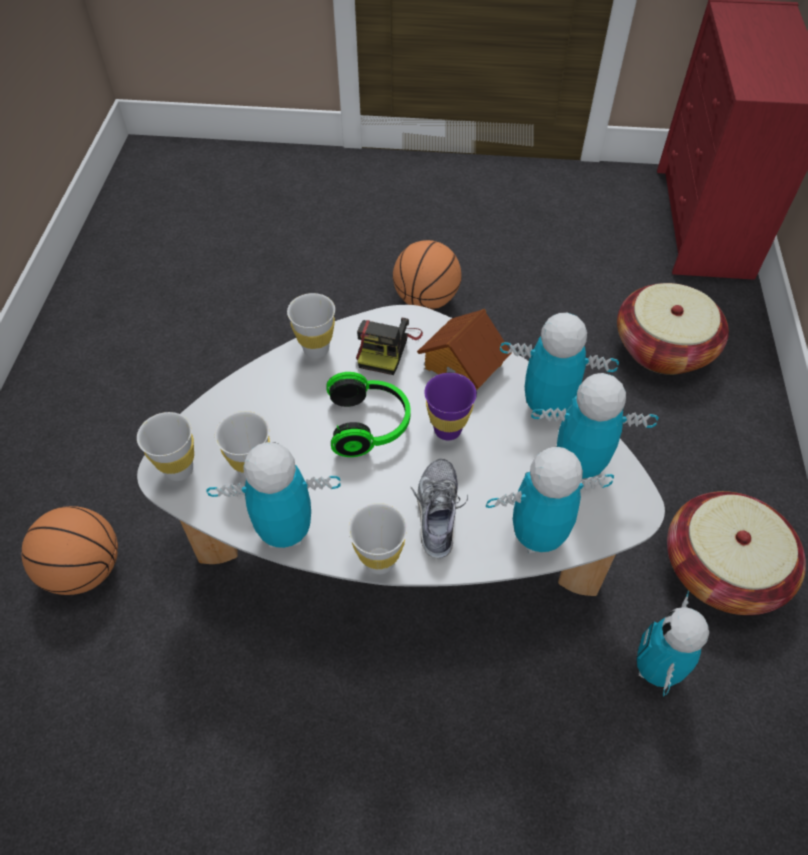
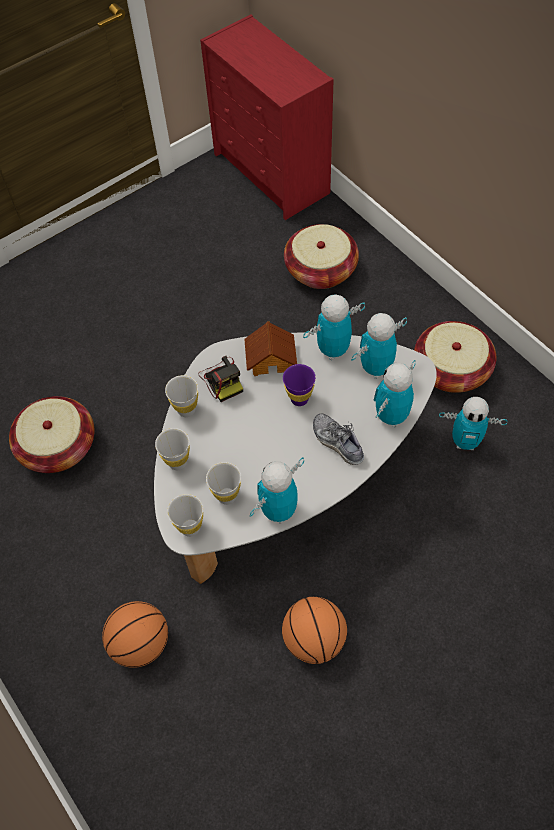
camera: 40 degrees left, 5 degrees up
headphones [326,372,410,457] -> none
white cup [348,503,407,575] -> white cup moved to [155,428,190,470]
basketball [393,240,462,310] -> basketball moved to [282,597,347,664]
toy robot [637,590,709,696] -> toy robot turned 60 degrees counterclockwise [439,397,508,450]
none -> basket [9,396,95,473]

